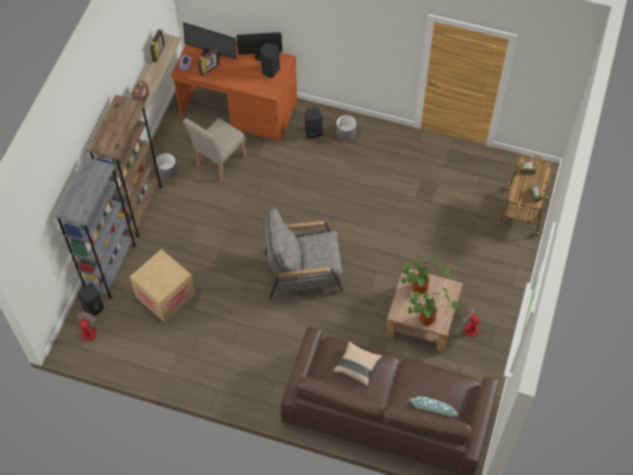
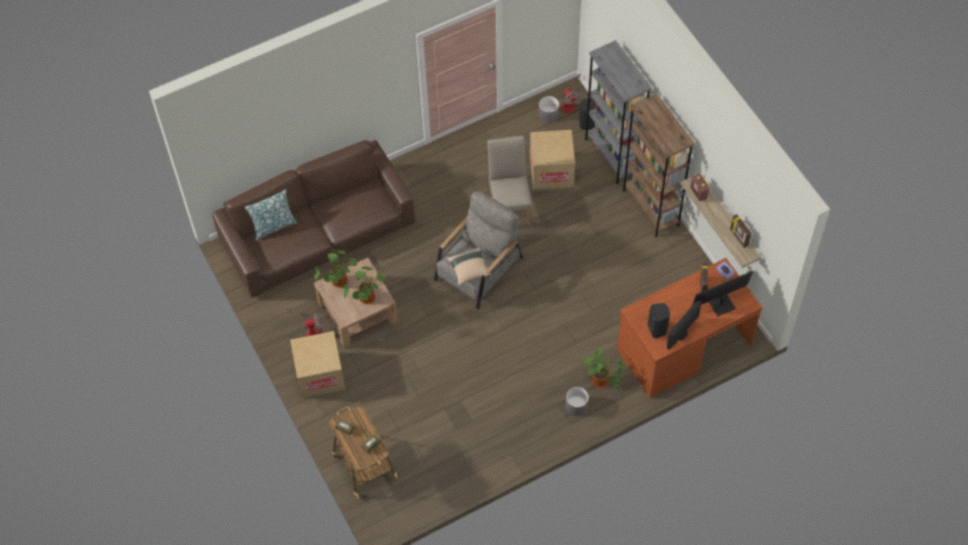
camera: 135 degrees right, 0 degrees up
grey planter [156,153,177,180] -> grey planter moved to [539,96,559,123]
beige chair [183,118,247,181] -> beige chair moved to [487,135,532,225]
black speaker [305,108,323,139] -> potted plant [581,348,624,388]
beige pillow [333,341,382,386] -> beige pillow moved to [447,247,491,285]
none -> cardboard box [290,331,346,398]

